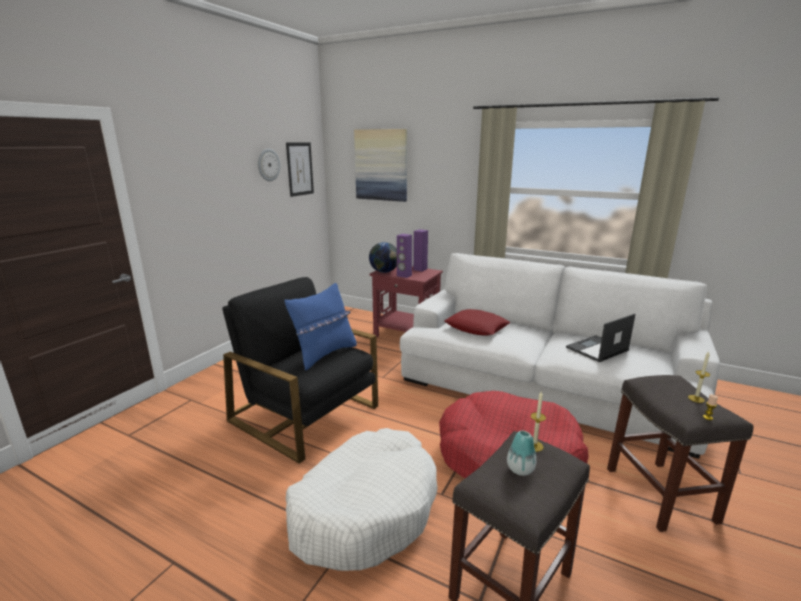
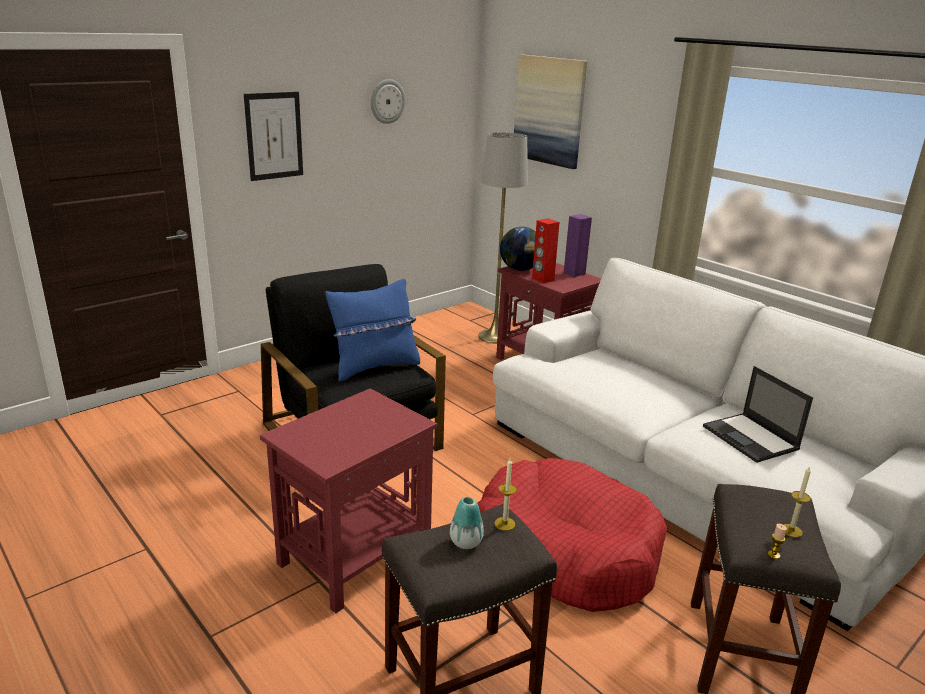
camera: 20 degrees right, 5 degrees up
picture [286,142,314,197] -> picture moved to [244,92,303,181]
white dog bed [286,428,438,571] -> red side table [260,388,437,614]
purple speaker [397,234,412,278] -> red speaker [532,218,559,283]
red pillow [445,309,510,336] -> none
laptop [566,314,635,362] -> laptop turned 105 degrees counterclockwise [703,366,813,463]
none -> grey floor lamp [478,132,528,344]

